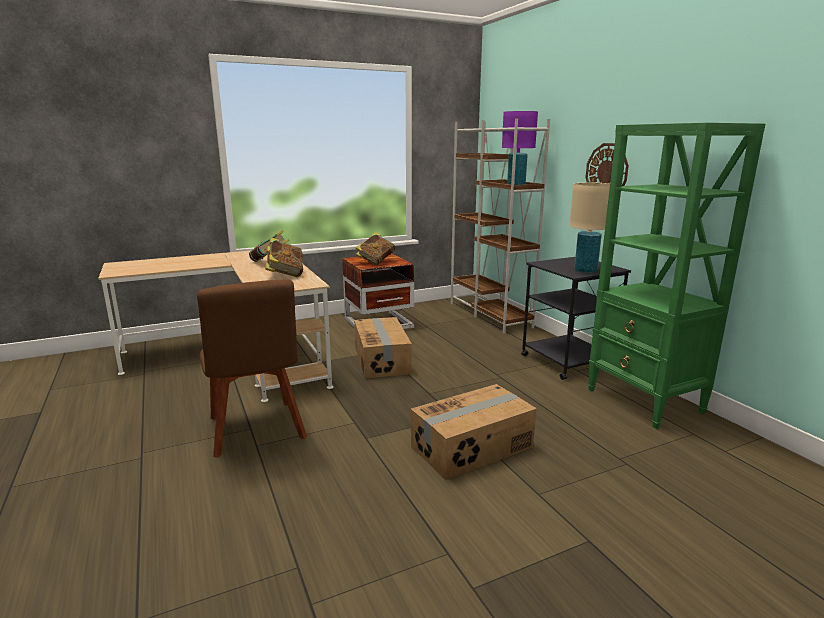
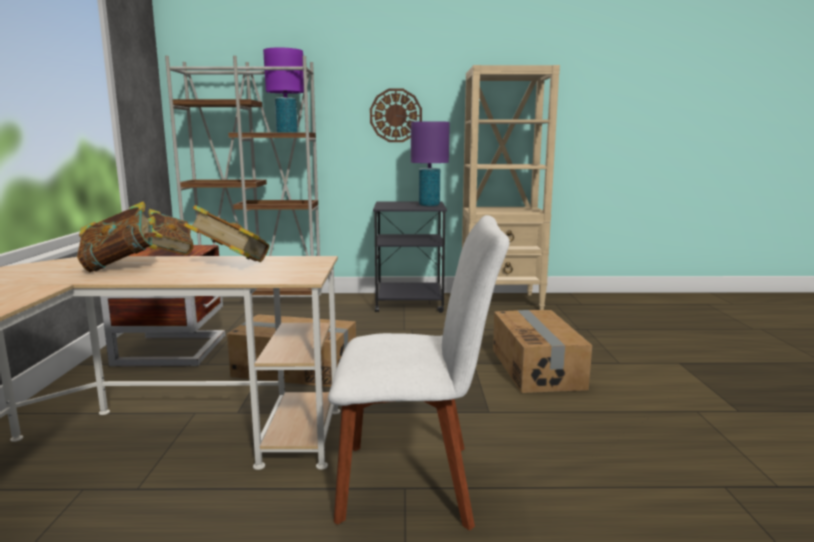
camera: 65 degrees left, 5 degrees down
brown chair [197,280,307,458] -> white chair [328,215,510,531]
beige table lamp [570,183,610,273] -> purple table lamp [411,121,450,206]
green bookcase [588,123,765,429] -> beige bookcase [462,65,560,310]

